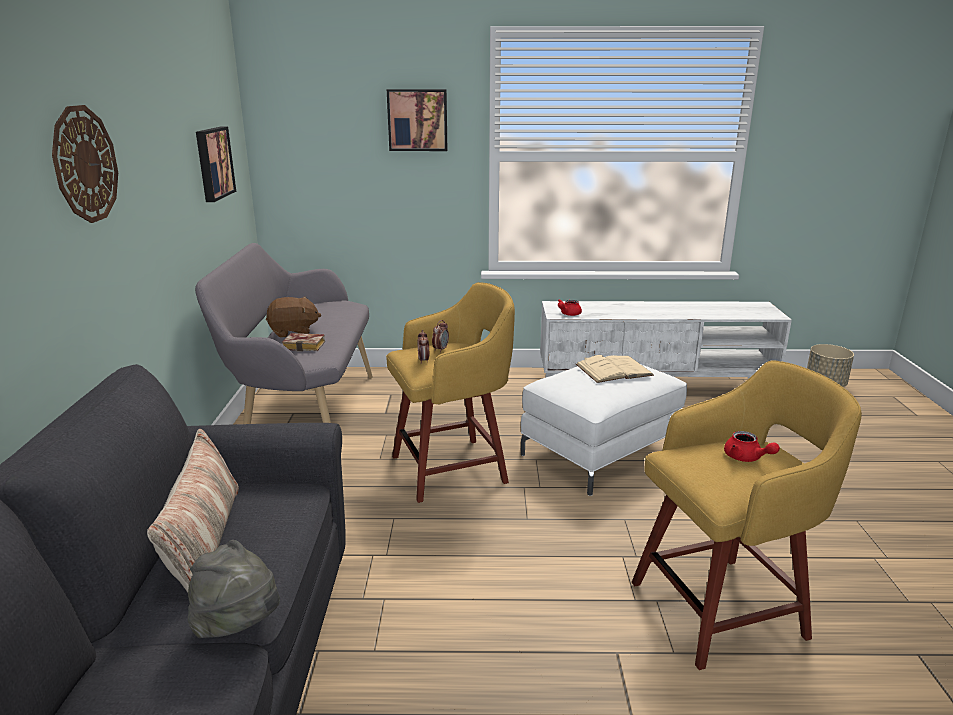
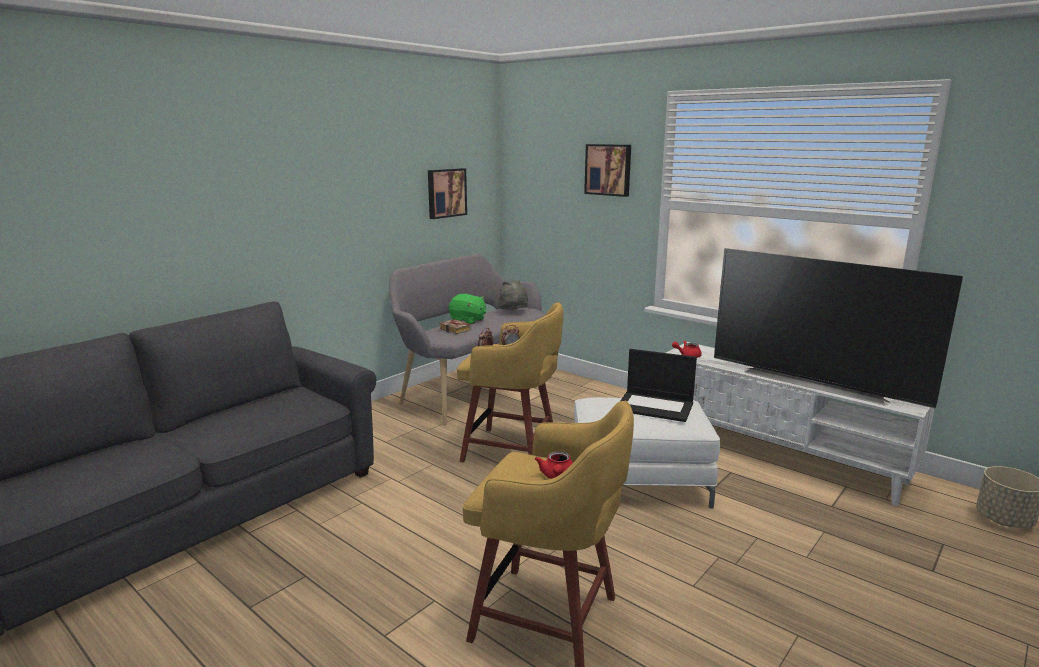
camera: 40 degrees right, 5 degrees down
wall clock [52,105,118,223] -> none
pillow [147,429,239,593] -> none
grey hat [188,540,280,638] -> grey hat moved to [497,280,528,309]
brown plush toy [266,297,321,338] -> green plush toy [449,294,486,324]
beige book [576,355,654,383] -> laptop [621,349,697,422]
none -> television [714,248,963,409]

